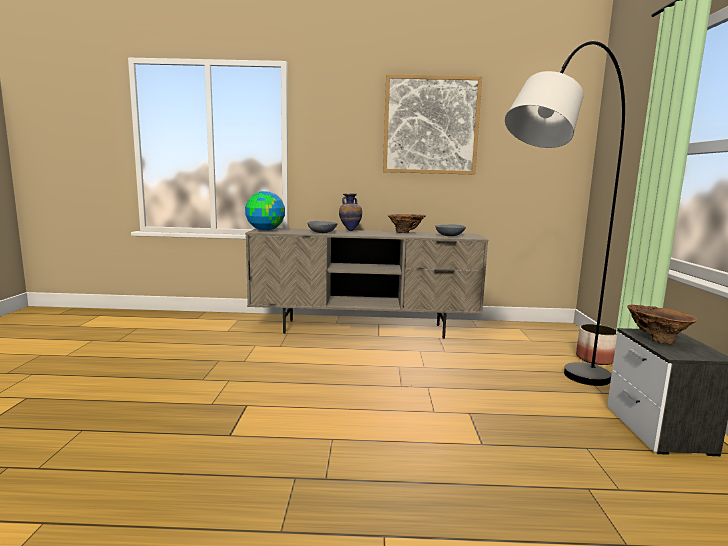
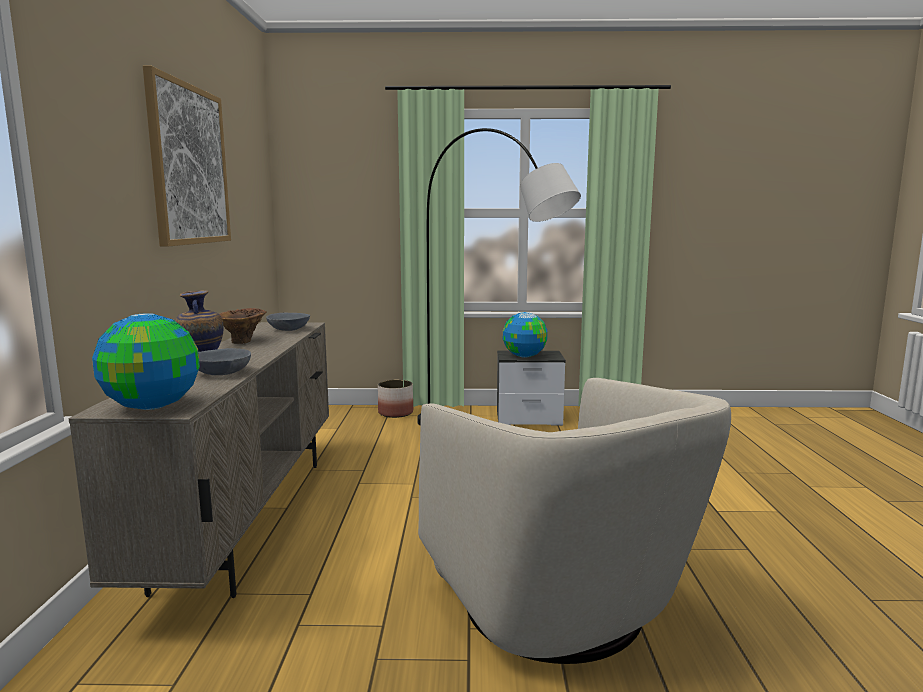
camera: 90 degrees left, 0 degrees up
brown vase [627,305,697,344] -> globe [503,312,548,358]
none -> beige armchair [418,378,731,664]

